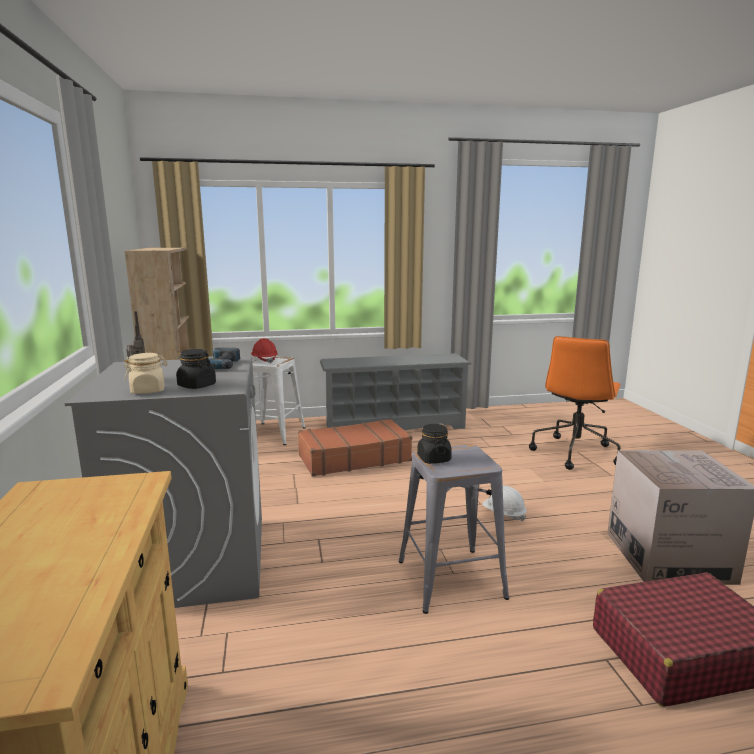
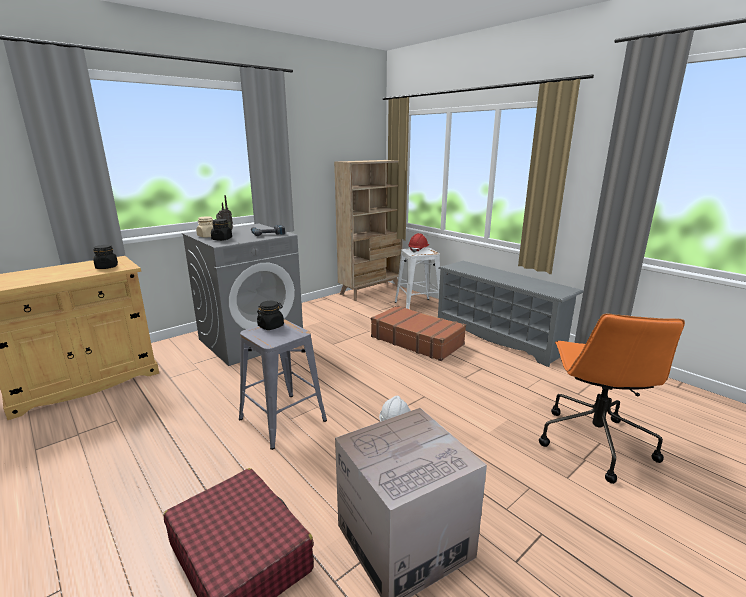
camera: 60 degrees right, 5 degrees up
orange office chair [529,336,621,470] -> orange office chair turned 75 degrees counterclockwise [539,314,685,484]
none -> black jar [93,245,118,269]

